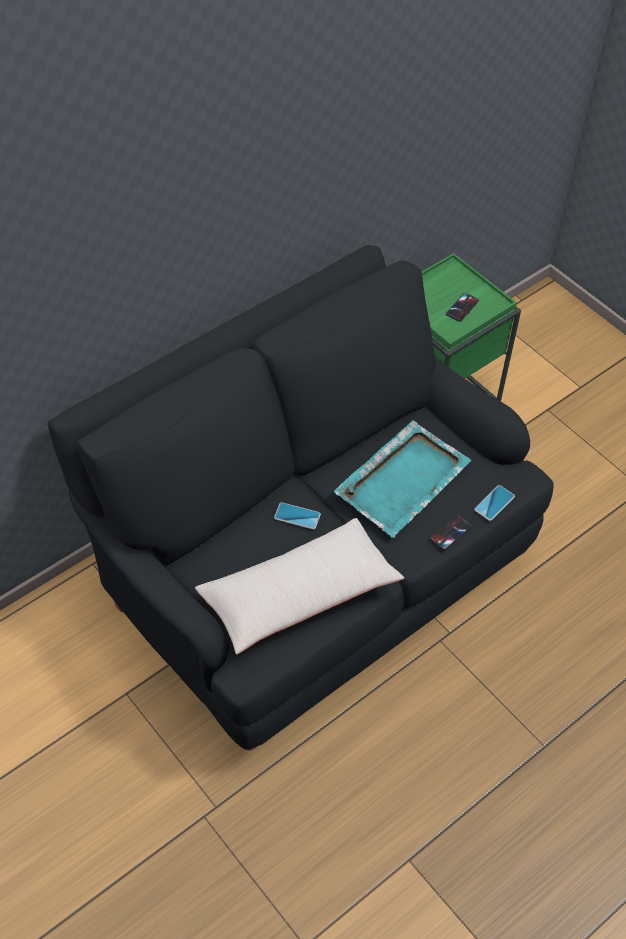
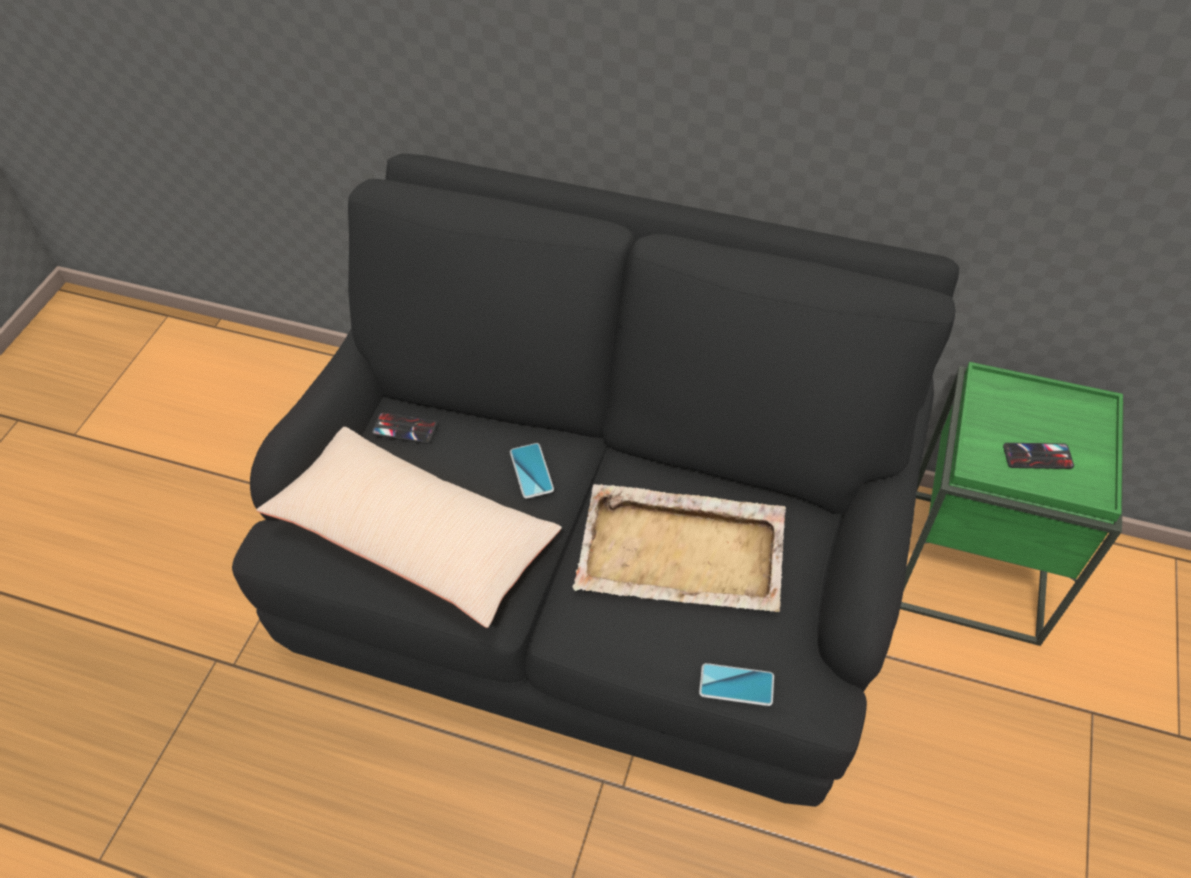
camera: 60 degrees right, 0 degrees up
turquoise tray [334,420,471,538] -> beige tray [573,484,786,612]
phone [430,514,472,550] -> phone moved to [372,412,438,444]

